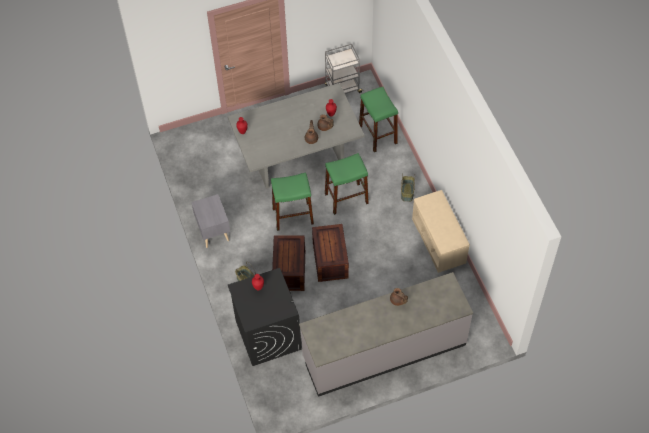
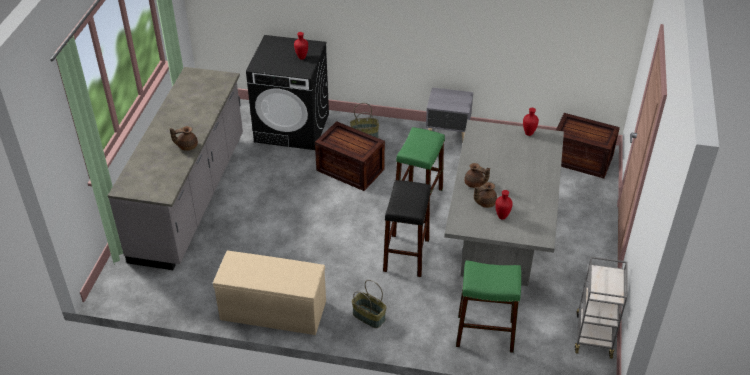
camera: 120 degrees right, 15 degrees down
crate [312,224,349,282] -> crate moved to [556,113,620,179]
green stool [325,153,369,215] -> black stool [383,180,431,277]

